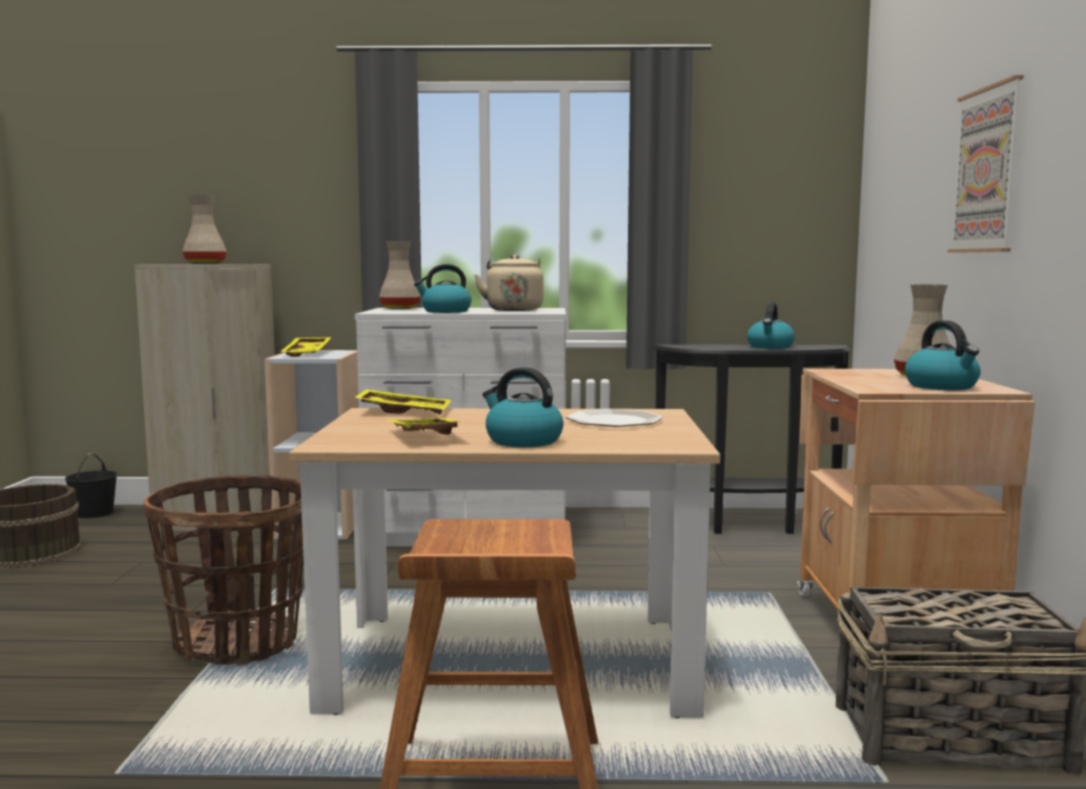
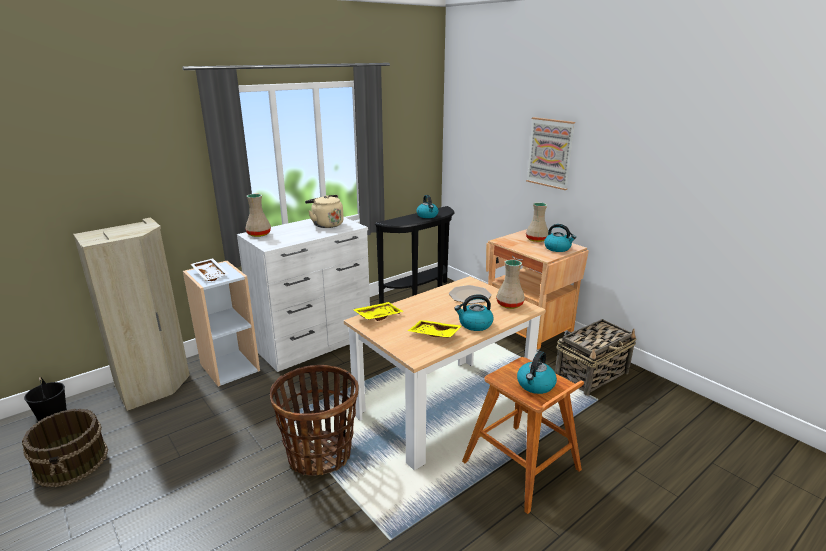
camera: 40 degrees left, 15 degrees up
beige vase [182,195,227,264] -> beige vase moved to [496,259,525,309]
yellow tray [280,337,331,357] -> white tray [190,258,229,281]
kettle [414,264,471,313] -> kettle moved to [517,351,557,394]

